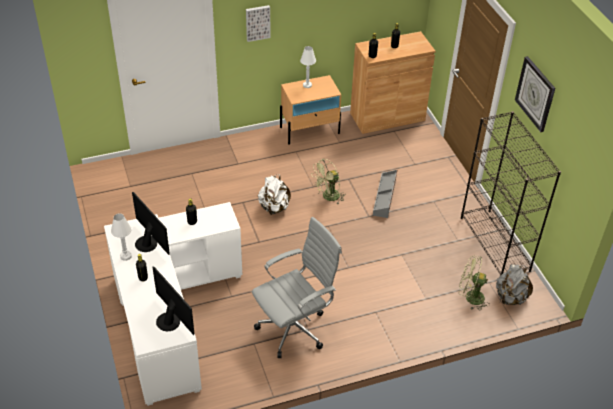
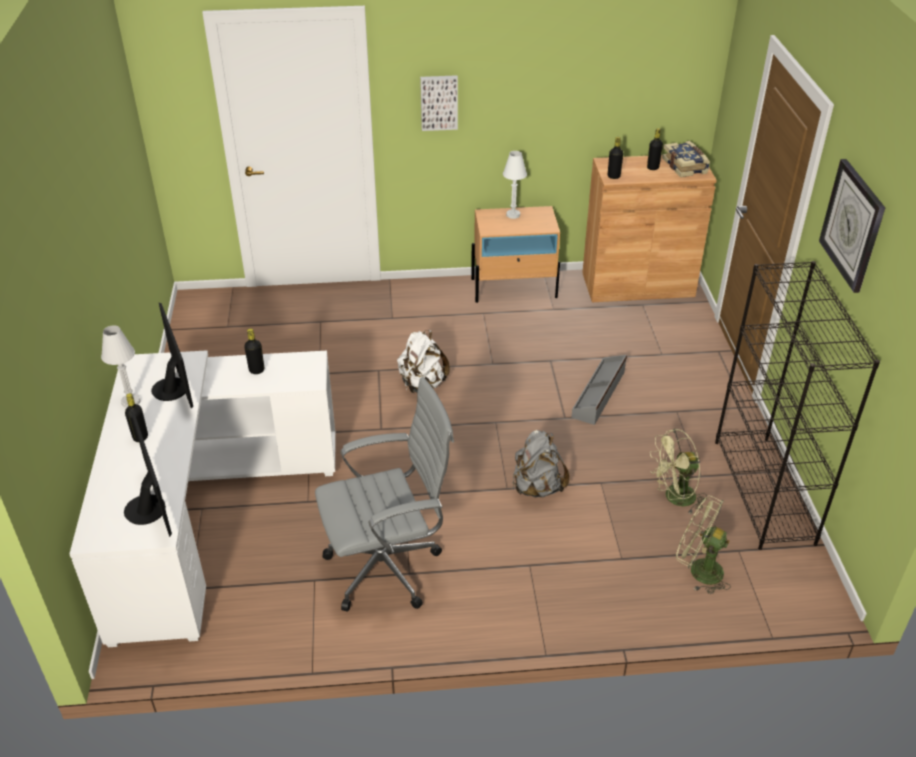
camera: 15 degrees right, 5 degrees down
green fan [311,159,345,204] -> green fan moved to [650,429,707,514]
grey backpack [496,264,533,305] -> grey backpack moved to [512,430,570,497]
none -> book [662,141,710,177]

